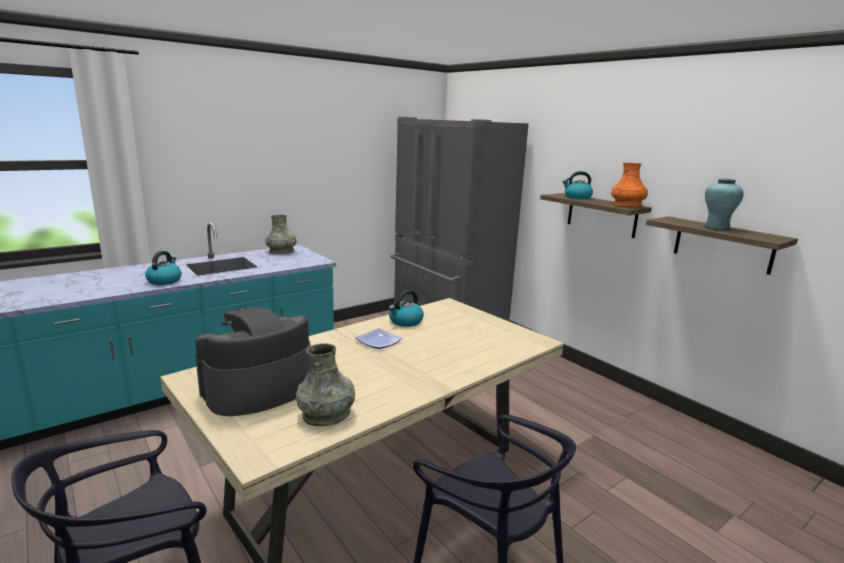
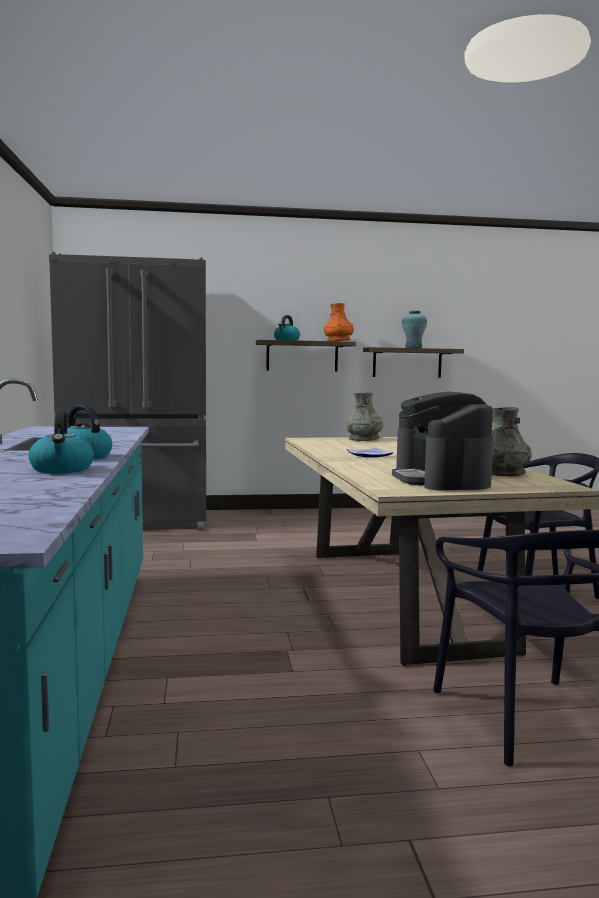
camera: 60 degrees left, 10 degrees down
grey vase [266,215,297,254] -> grey vase moved to [346,392,383,441]
kettle [389,290,424,327] -> kettle moved to [28,411,94,474]

